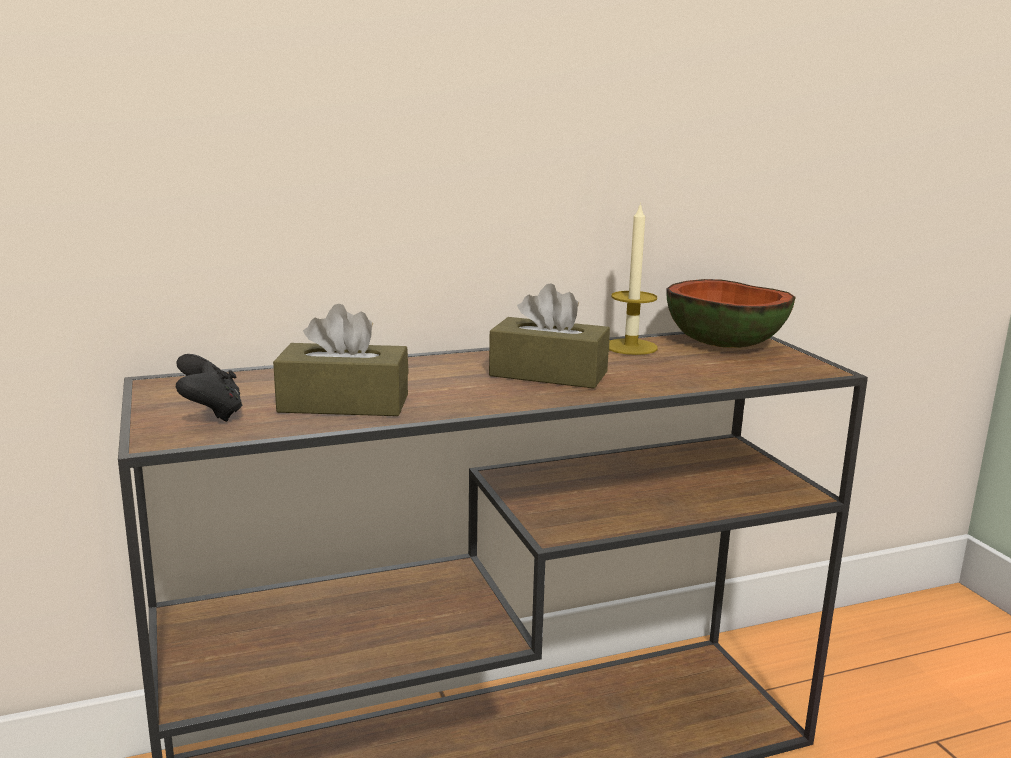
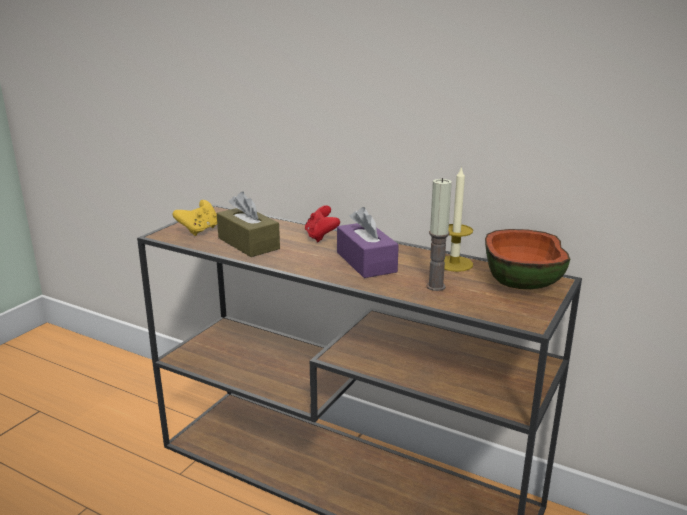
camera: 50 degrees right, 5 degrees up
black game controller [176,354,242,422] -> yellow game controller [173,200,217,236]
brown tissue box [489,284,610,388] -> purple tissue box [337,207,399,278]
none -> red game controller [305,205,340,242]
none -> candle [426,178,452,291]

